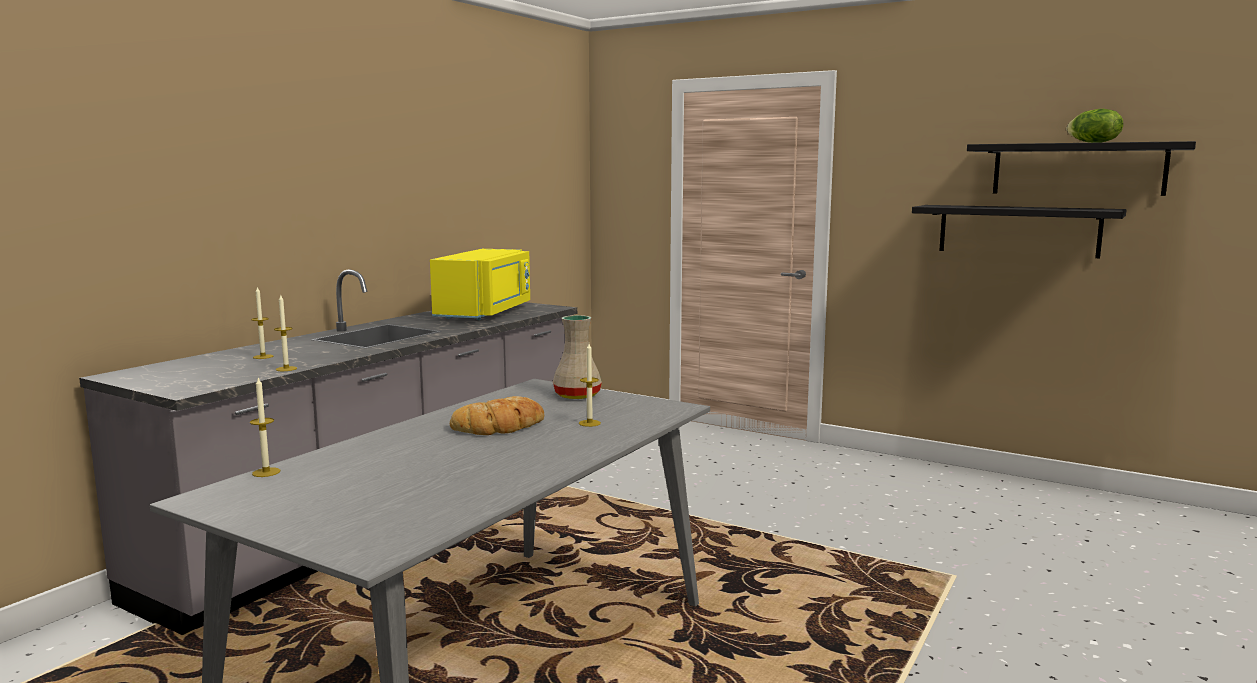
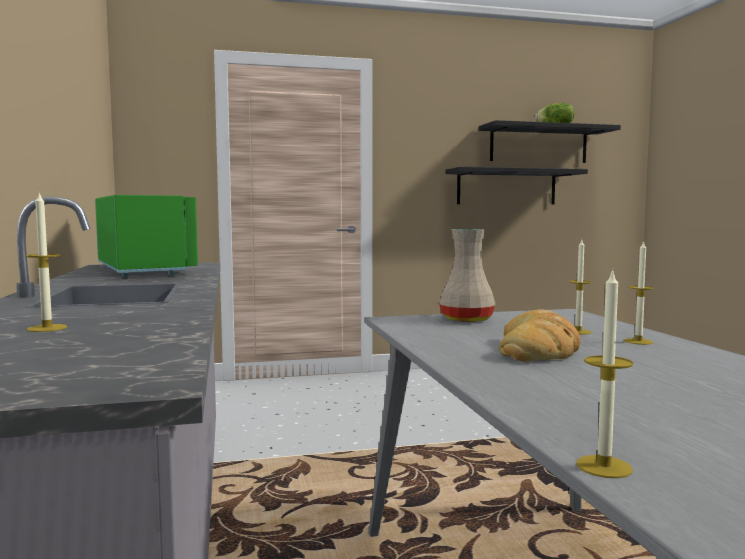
camera: 45 degrees left, 5 degrees down
candle [274,295,297,371] -> candle moved to [624,240,654,345]
yellow microwave [430,249,530,320] -> green microwave [95,195,198,277]

